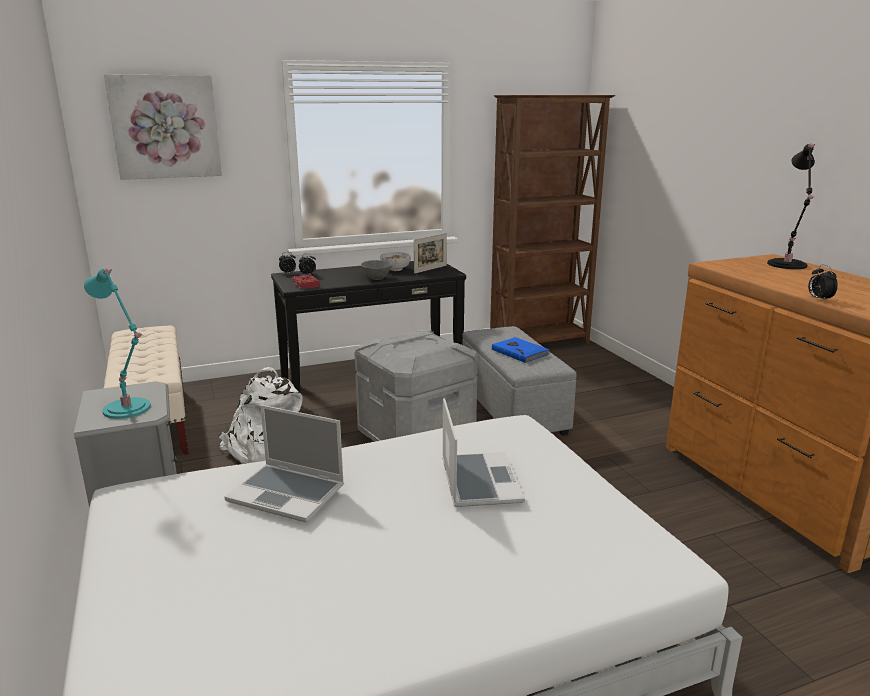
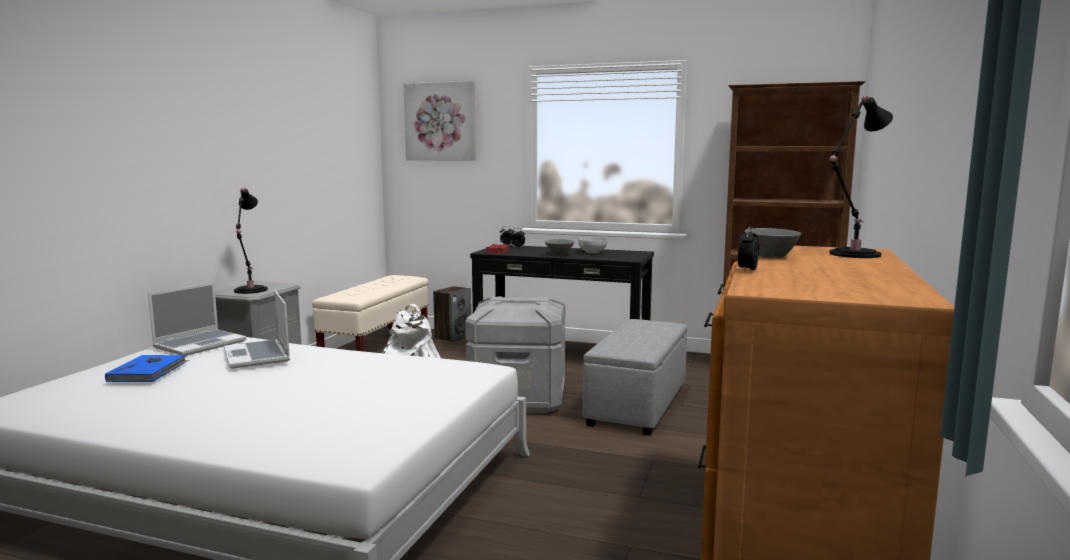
camera: 40 degrees right, 10 degrees down
turquoise table lamp [84,269,151,419] -> black table lamp [234,188,268,294]
picture frame [414,233,447,274] -> none
laptop [442,398,525,507] -> laptop moved to [148,283,247,356]
blue book [492,337,550,363] -> blue book moved to [105,355,189,382]
none -> speaker [433,286,471,342]
none -> grey bowl [745,228,801,258]

